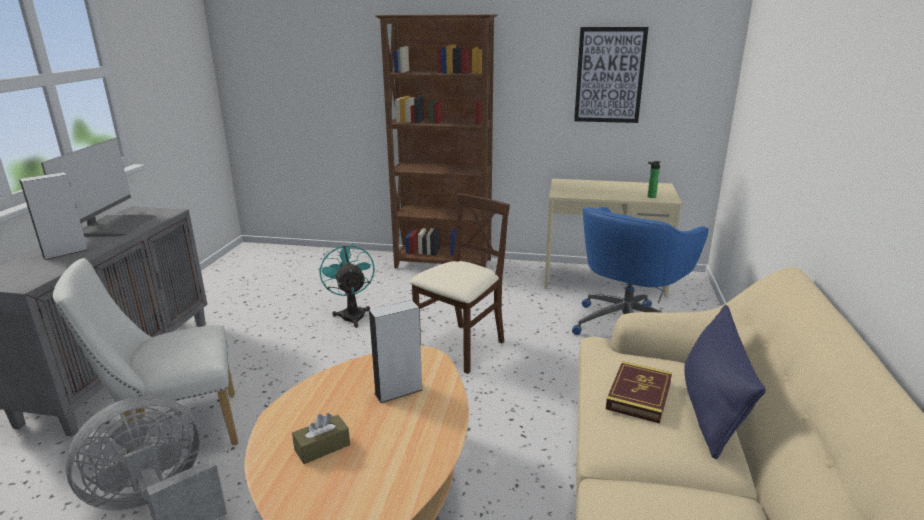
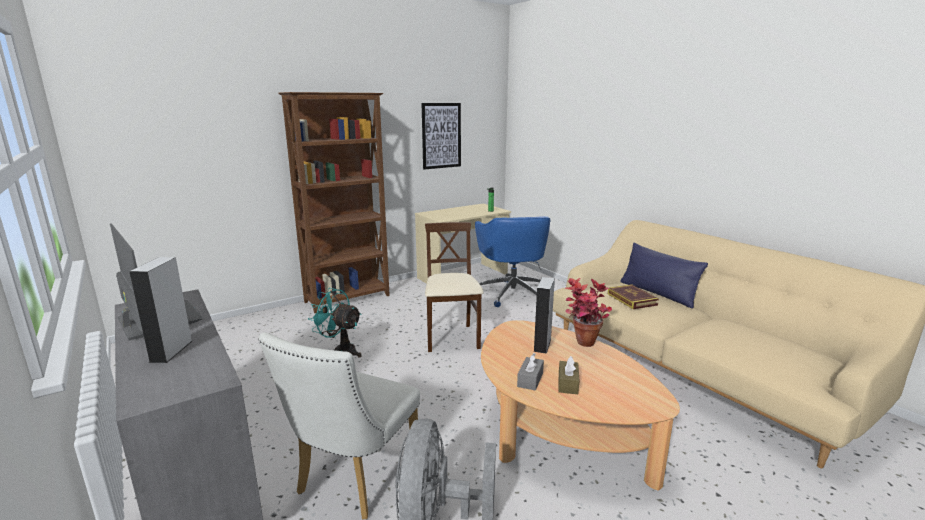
camera: 45 degrees left, 5 degrees down
none -> grey tissue box [517,353,544,391]
none -> potted plant [565,278,612,347]

